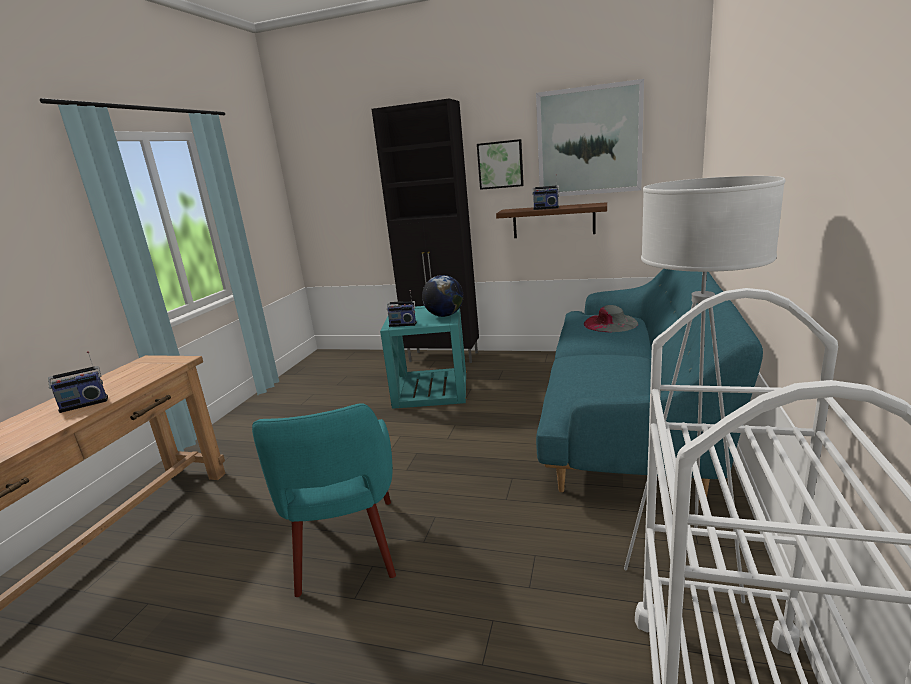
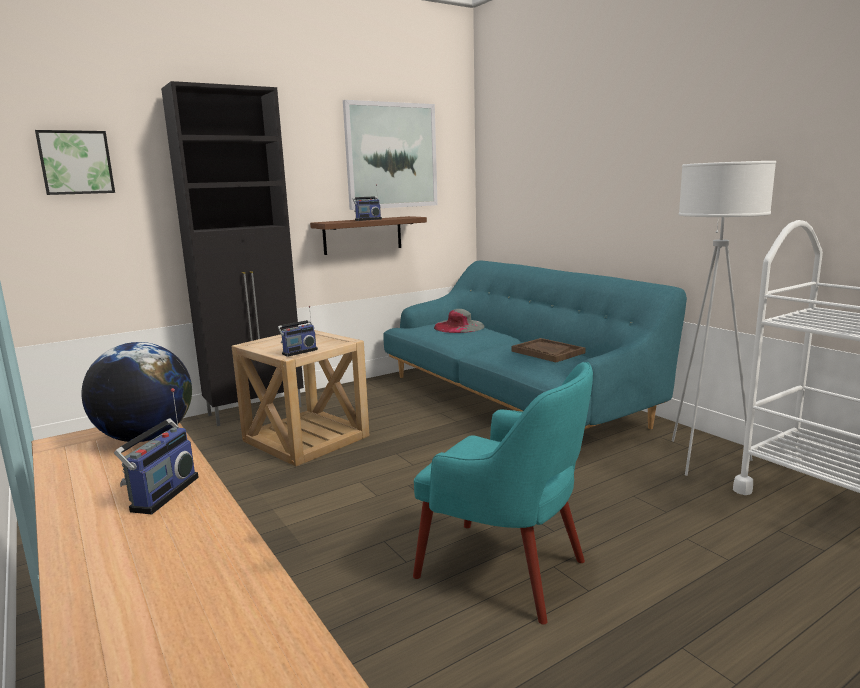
camera: 50 degrees left, 5 degrees down
turquoise side table [380,306,467,409] -> beige side table [232,330,370,467]
globe [422,275,463,317] -> globe moved to [81,342,192,442]
picture [477,139,524,190] -> picture moved to [35,130,115,195]
none -> brown tray [511,338,585,362]

